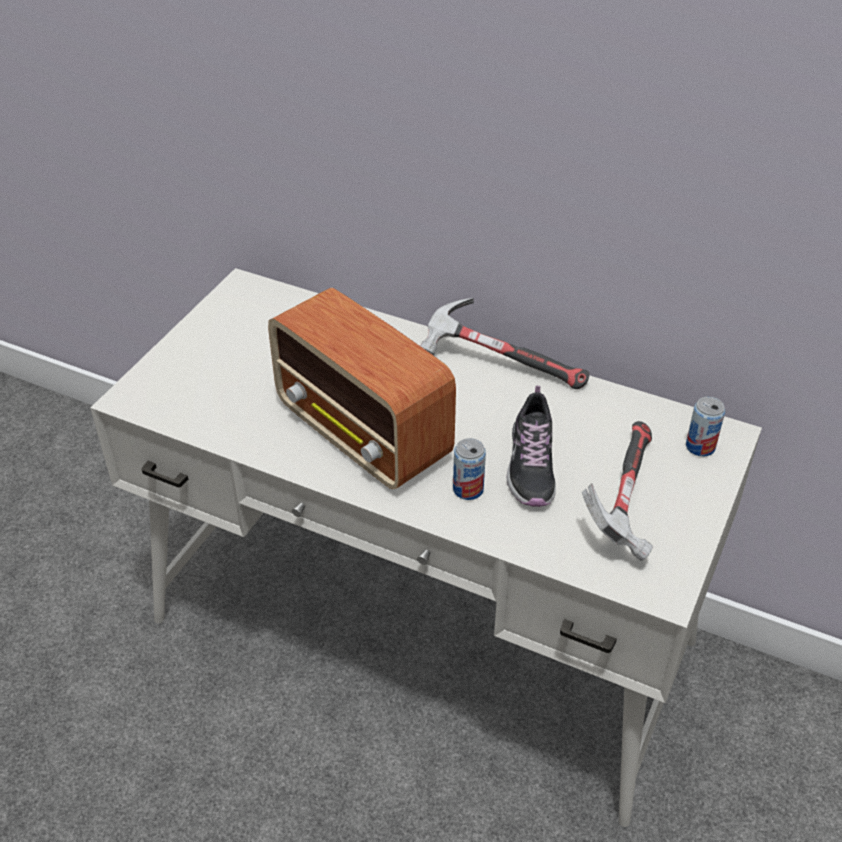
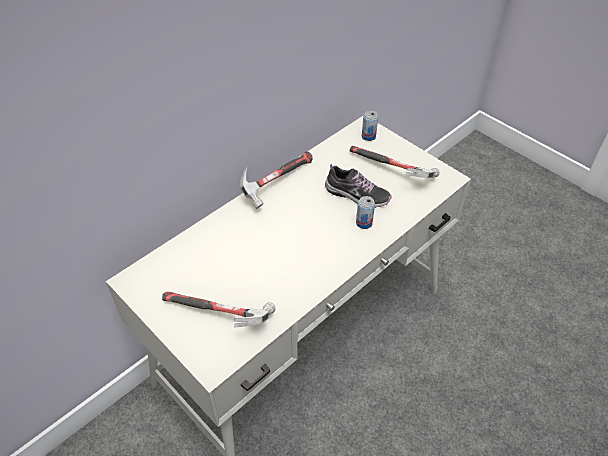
camera: 70 degrees left, 5 degrees up
radio [268,288,456,489] -> none
none -> hammer [162,292,276,327]

